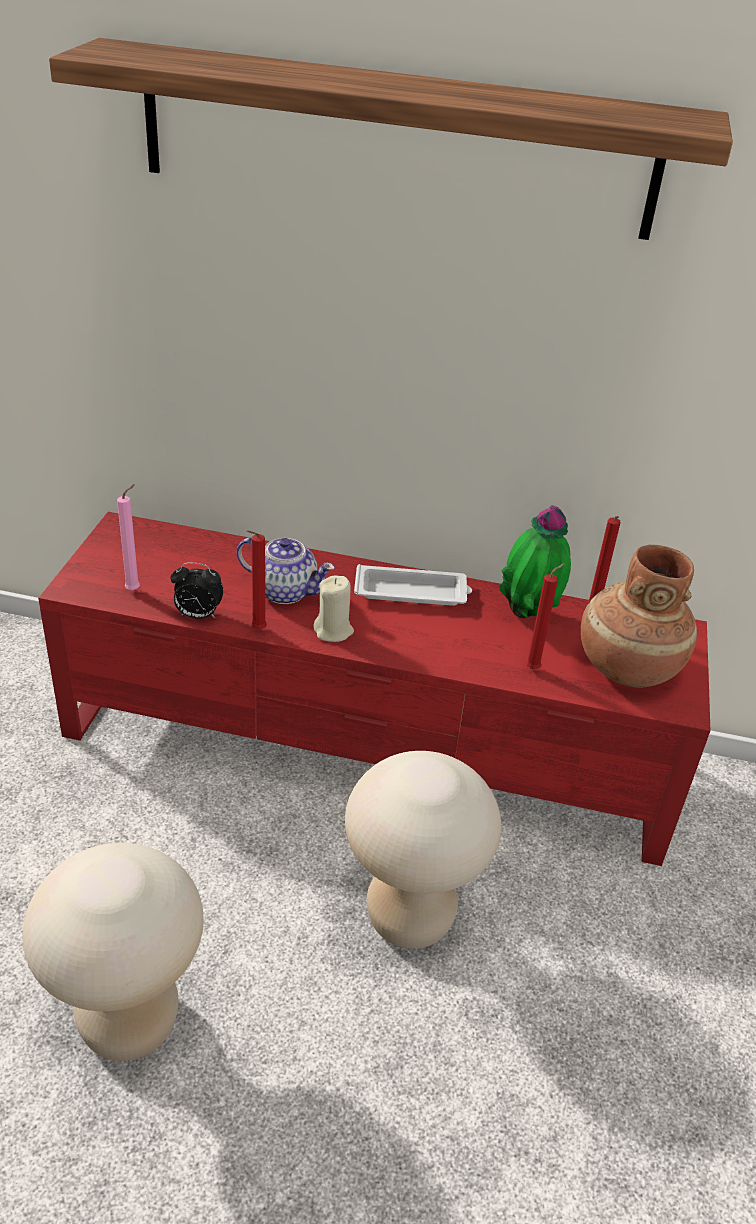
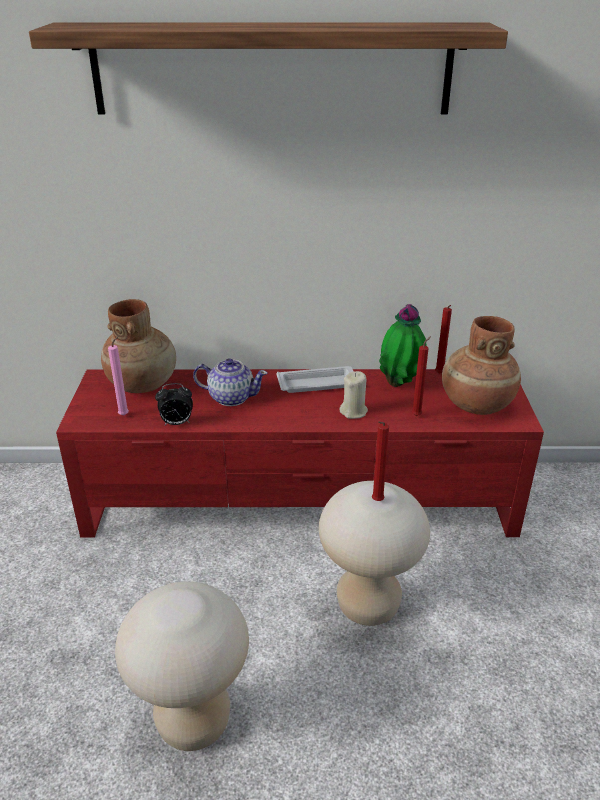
camera: 10 degrees left, 5 degrees down
red candle [247,530,267,630] -> red candle moved to [372,422,389,501]
beige candle [314,575,354,642] -> beige candle moved to [340,371,368,419]
none -> brown vase [101,299,176,393]

